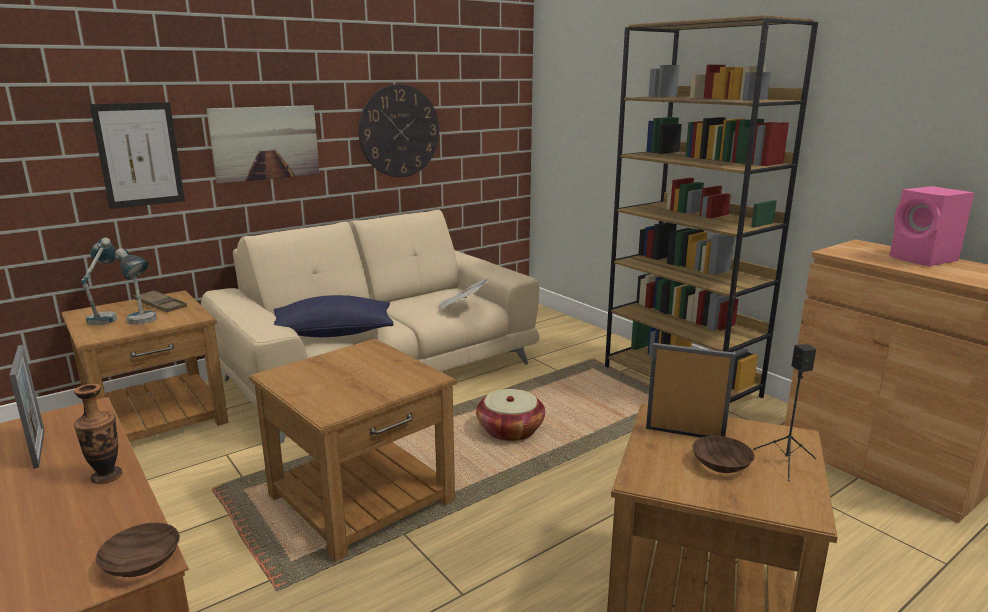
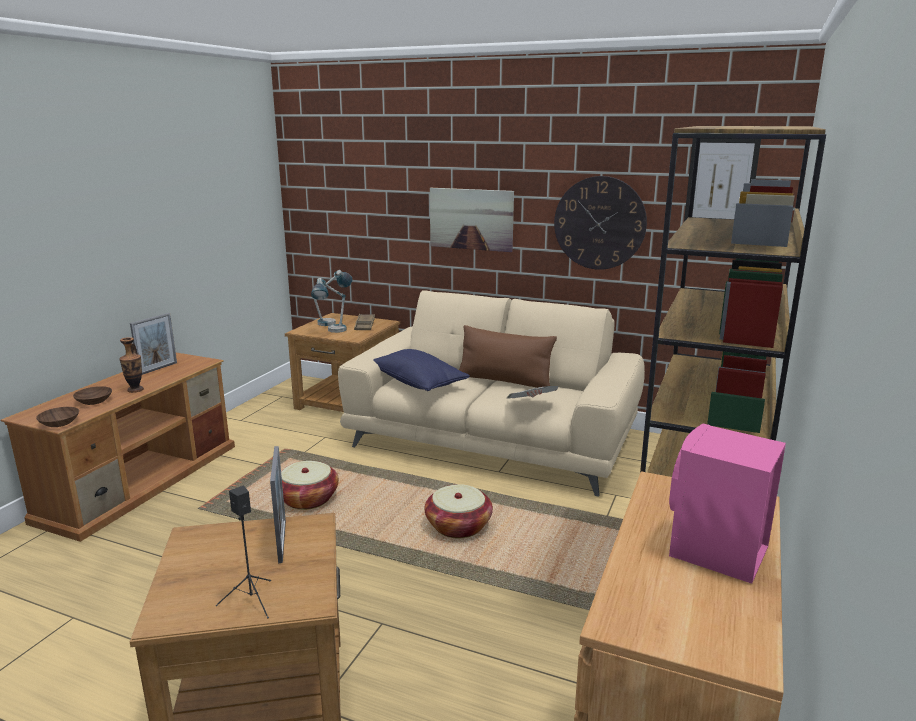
camera: 60 degrees right, 0 degrees up
picture [90,102,185,209] -> picture moved to [684,138,761,222]
brown side table [249,338,457,562] -> basket [281,461,339,510]
brown bowl [692,436,755,473] -> brown bowl moved to [73,386,112,405]
none -> brown pillow [459,325,557,388]

